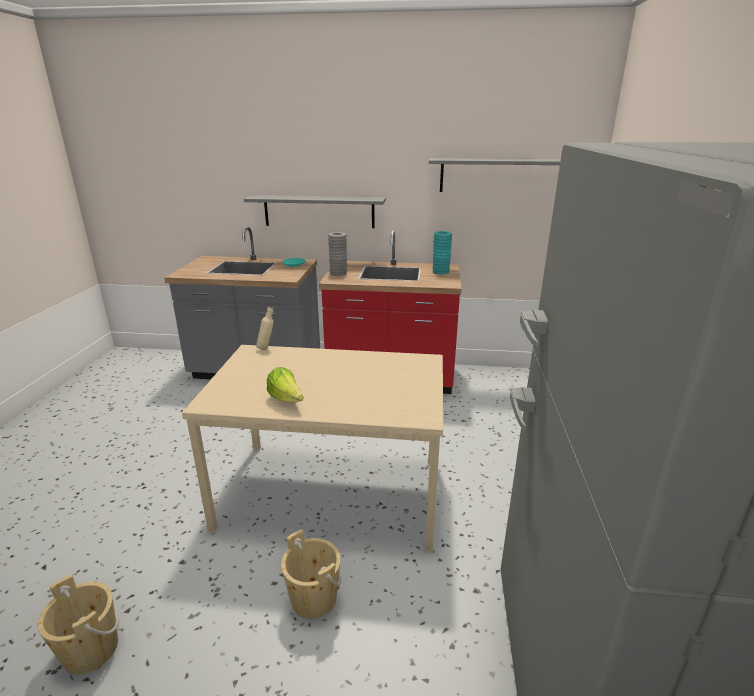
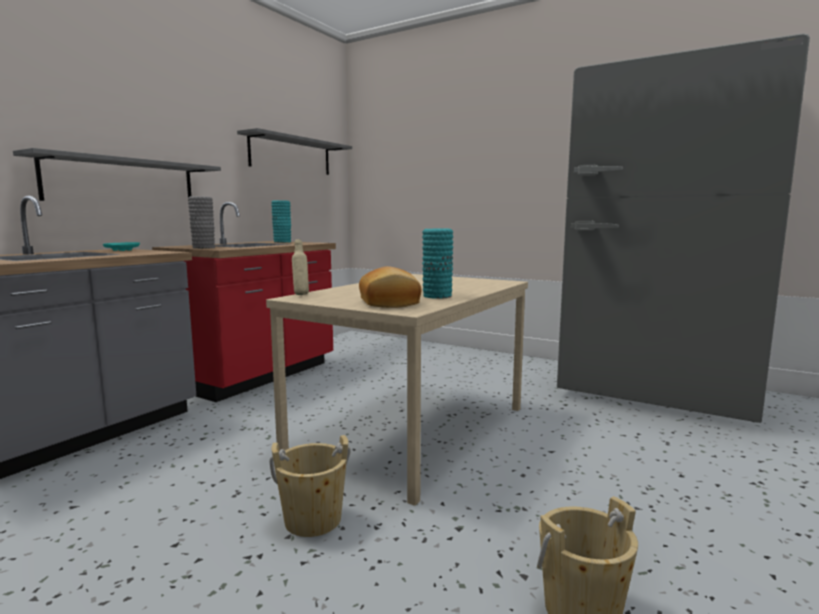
camera: 65 degrees left, 15 degrees down
lettuce [267,367,304,403] -> turquoise vase [422,229,453,299]
beige bucket [281,529,341,619] -> beige bucket moved to [270,435,351,537]
none -> bread [359,266,421,308]

